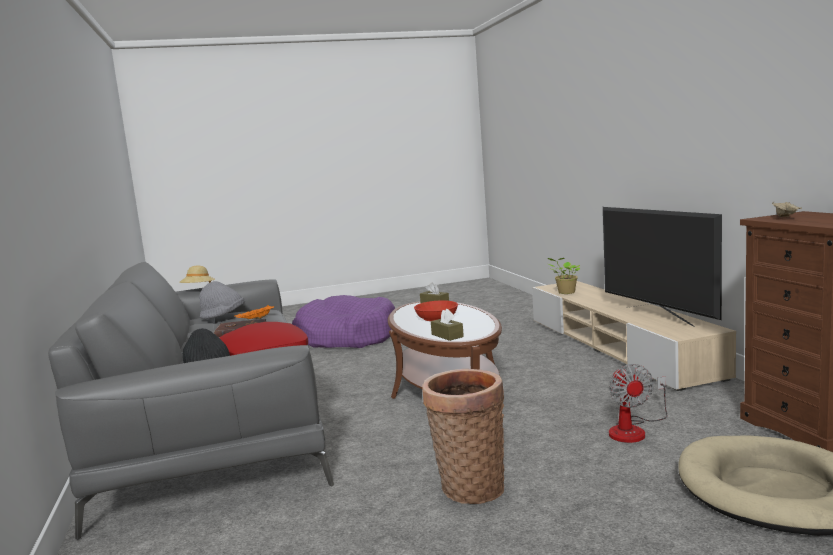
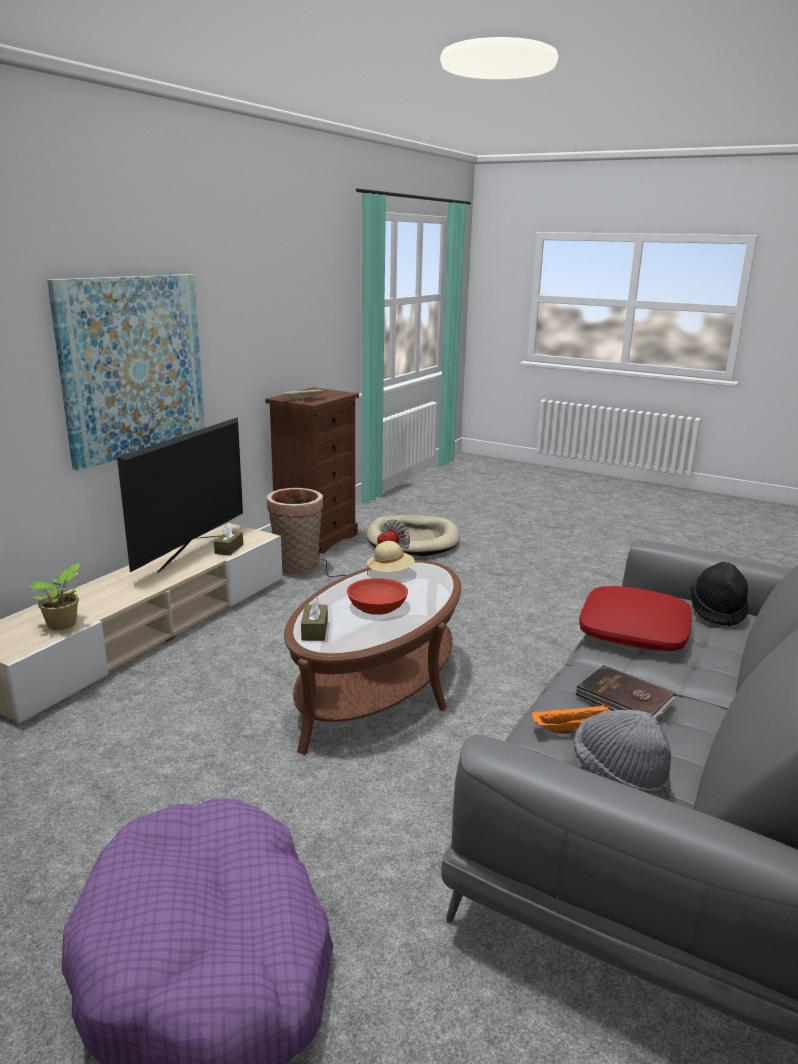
camera: 135 degrees left, 10 degrees up
beige hat [179,265,215,283] -> beige hat moved to [367,541,415,575]
basket [422,369,504,504] -> basket moved to [267,488,323,574]
brown tissue box [431,309,464,341] -> brown tissue box moved to [214,524,243,556]
none -> picture [47,274,205,471]

